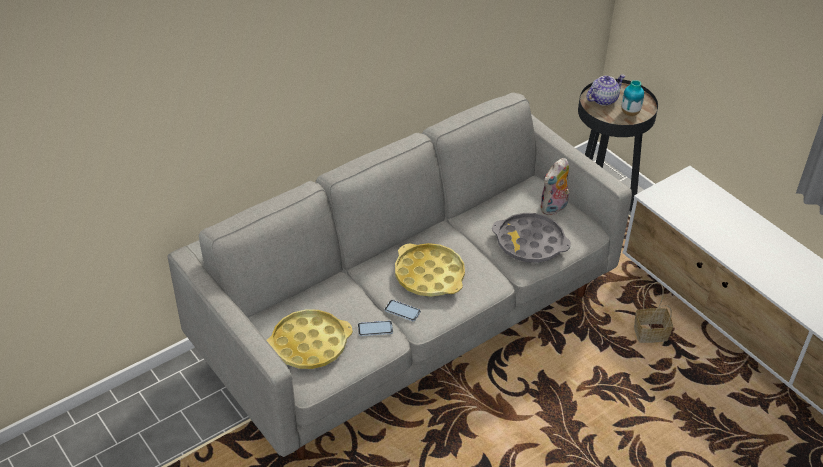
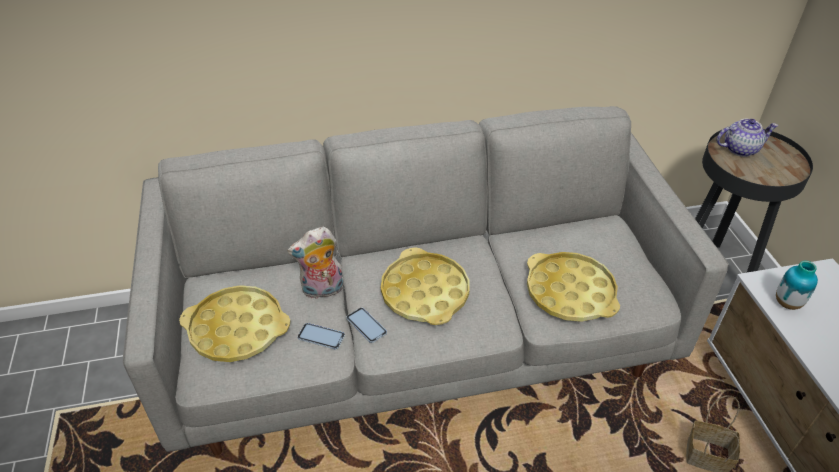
camera: 25 degrees right, 0 degrees up
grey tray [492,213,571,263] -> yellow tray [527,252,620,322]
plush toy [540,158,570,216] -> plush toy moved to [287,227,344,299]
vase [622,80,644,116] -> vase moved to [776,261,818,310]

